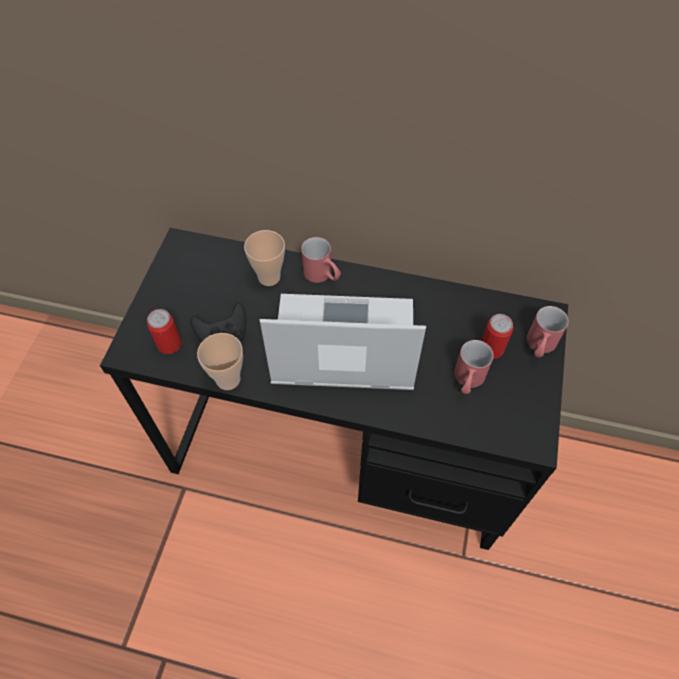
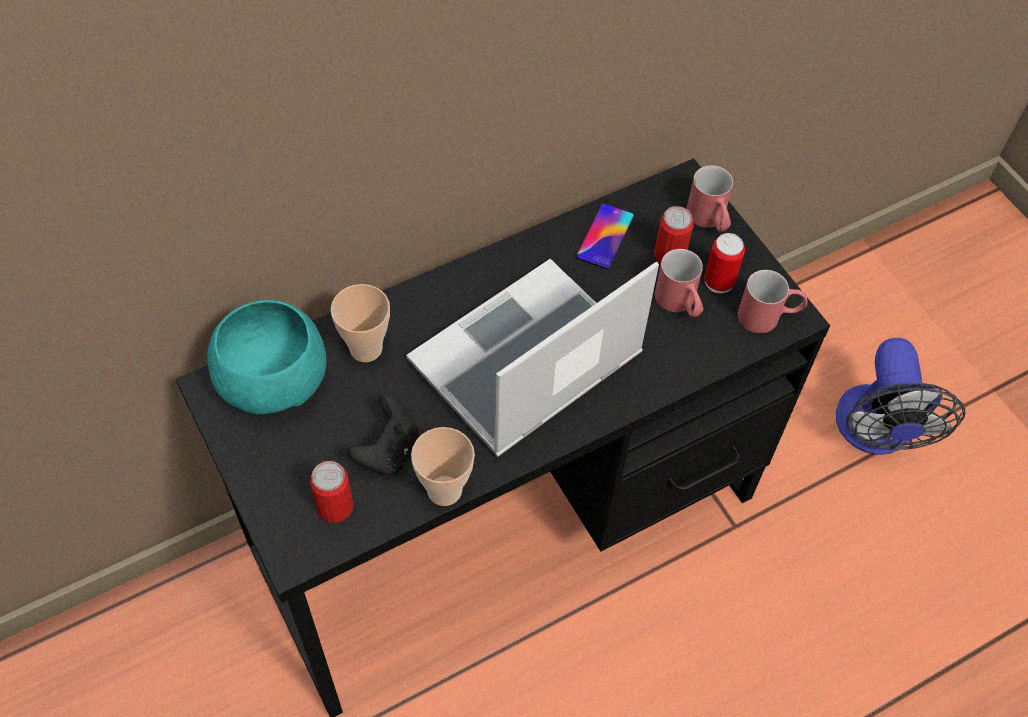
camera: 45 degrees left, 0 degrees up
red mug [301,237,341,283] -> red mug moved to [738,270,807,333]
none -> turquoise bowl [207,300,327,414]
none -> phone [576,203,634,269]
none -> can [704,233,745,293]
none -> fan [836,338,965,455]

